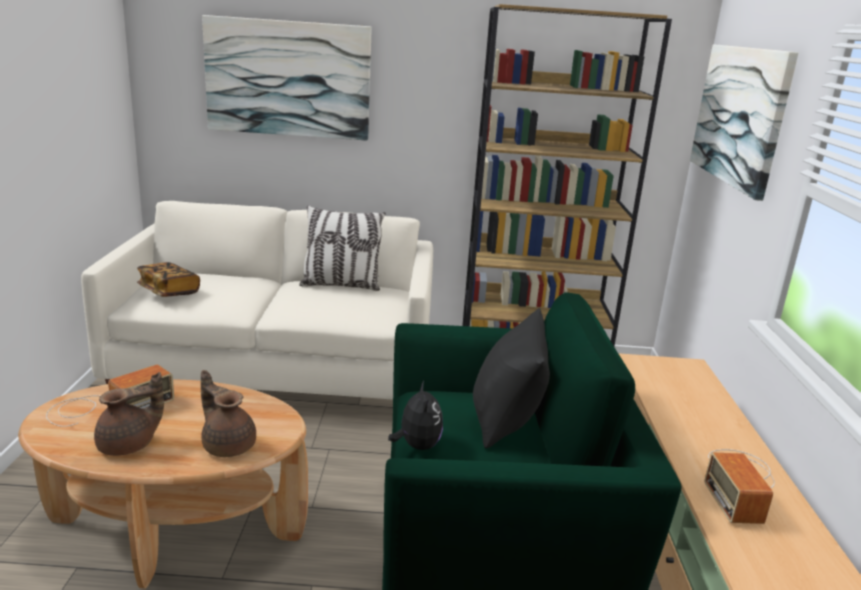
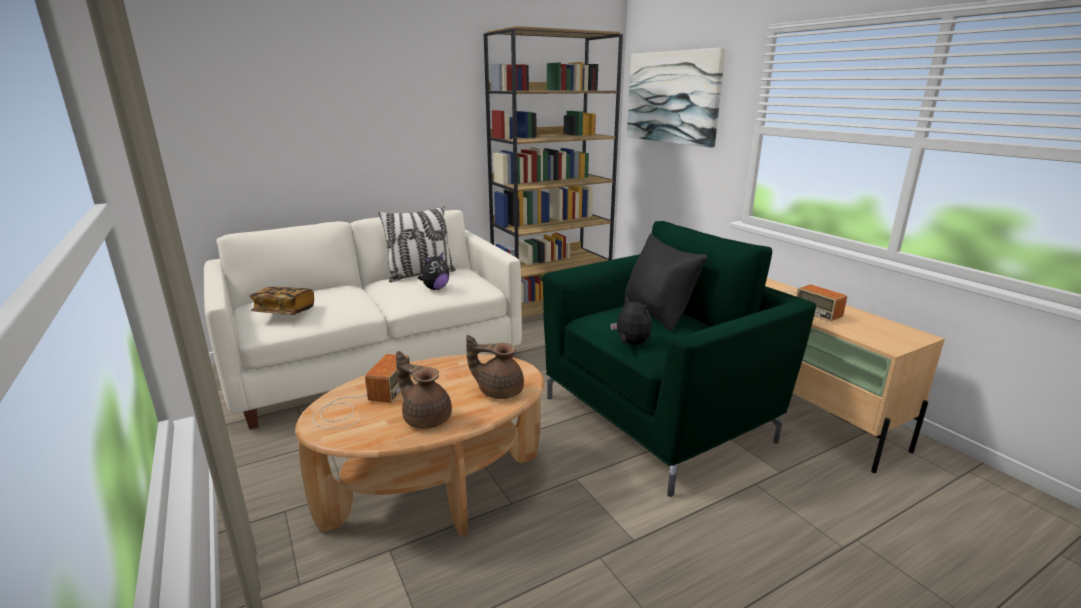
camera: 30 degrees left, 0 degrees up
brown teapot [94,372,164,456] -> brown teapot turned 75 degrees counterclockwise [396,351,452,429]
picture [202,15,372,141] -> none
none -> plush toy [418,252,449,290]

